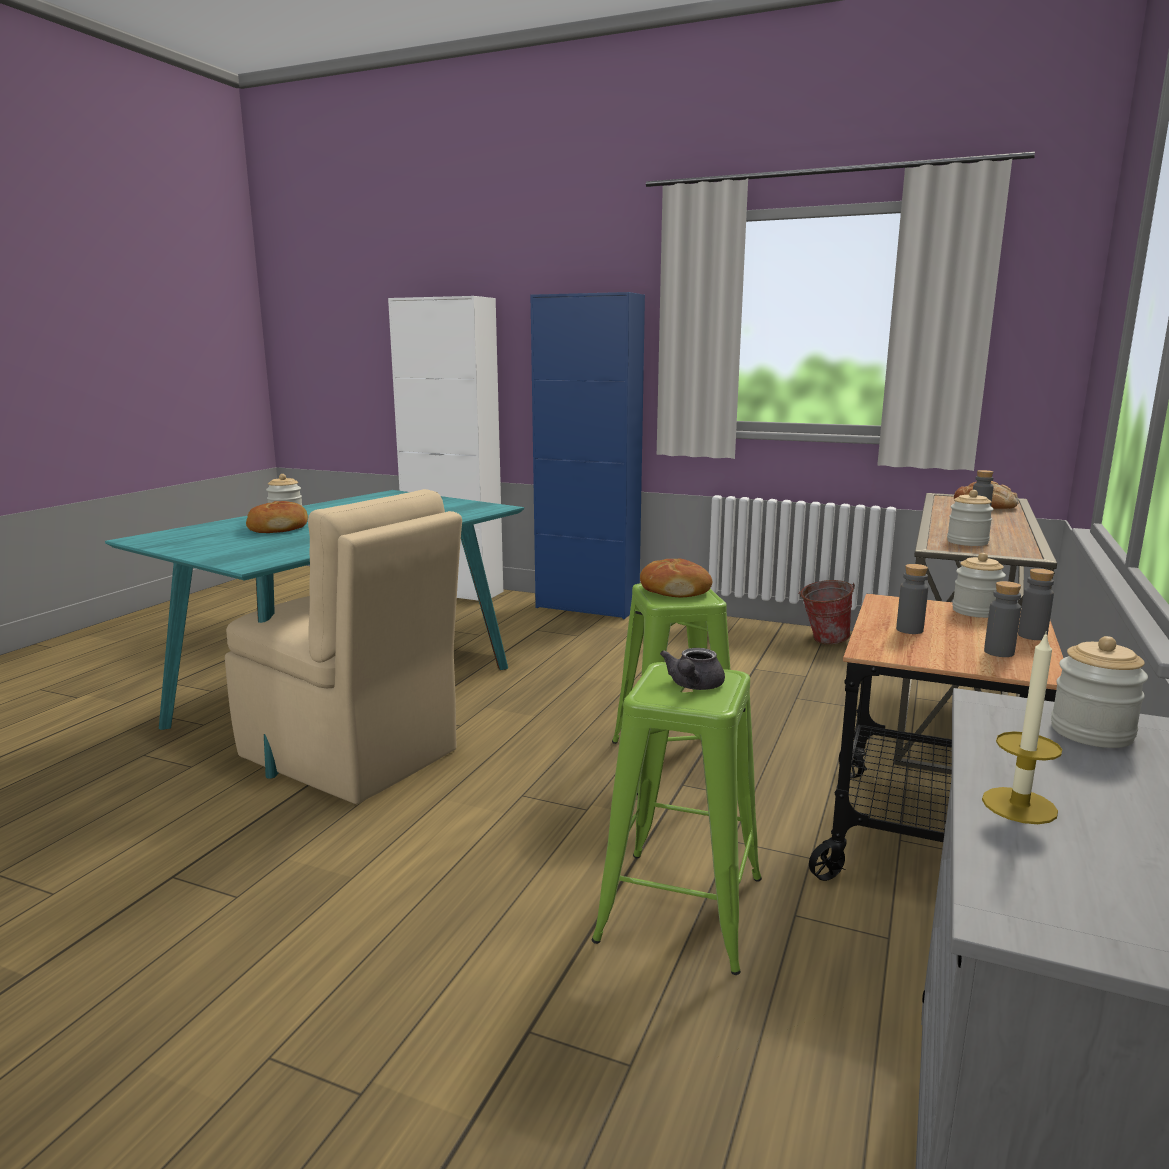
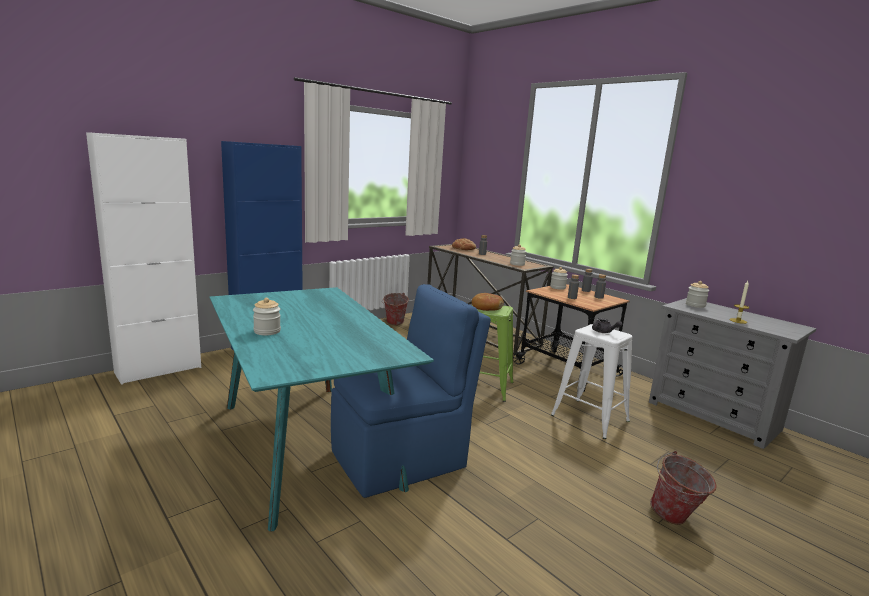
camera: 65 degrees left, 0 degrees up
beige chair [225,489,462,804] -> blue chair [331,284,491,498]
bread [246,501,308,533] -> none
green stool [592,662,762,975] -> white stool [551,324,632,439]
none -> bucket [650,451,716,525]

